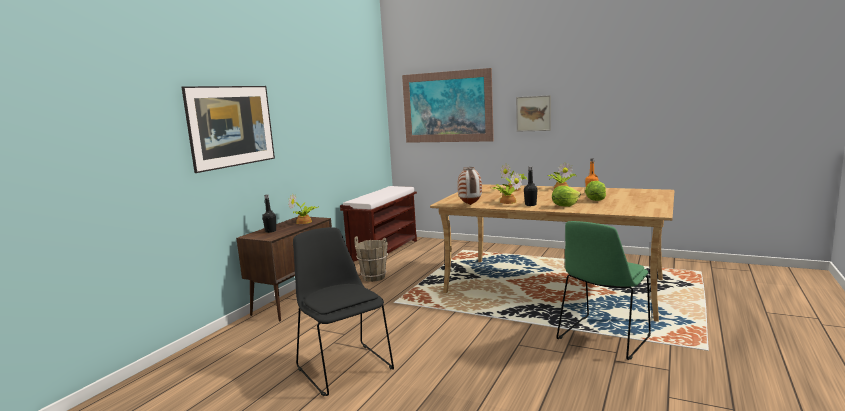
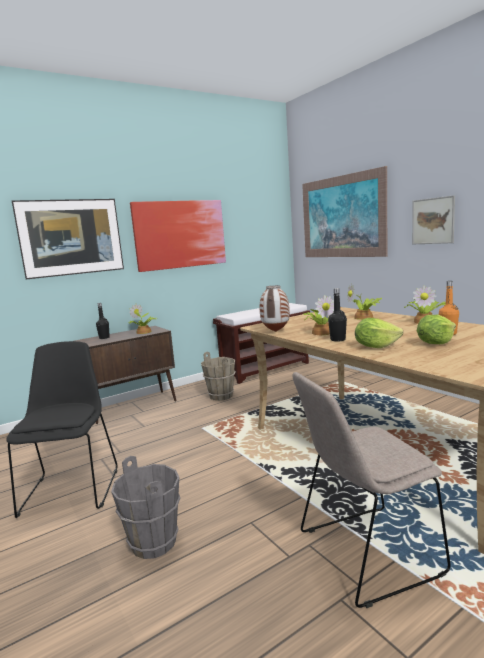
camera: 30 degrees right, 0 degrees up
green chair [557,221,651,360] -> beige chair [292,372,451,608]
none -> grey bucket [111,456,180,559]
none -> picture [130,200,226,272]

